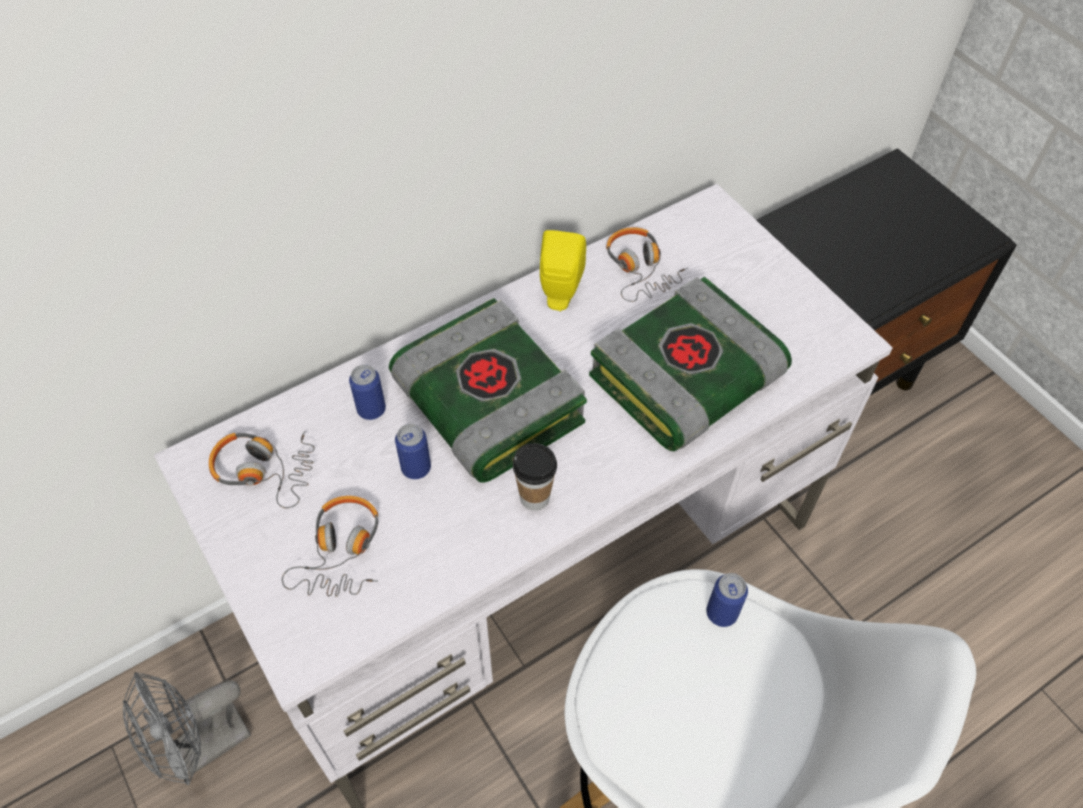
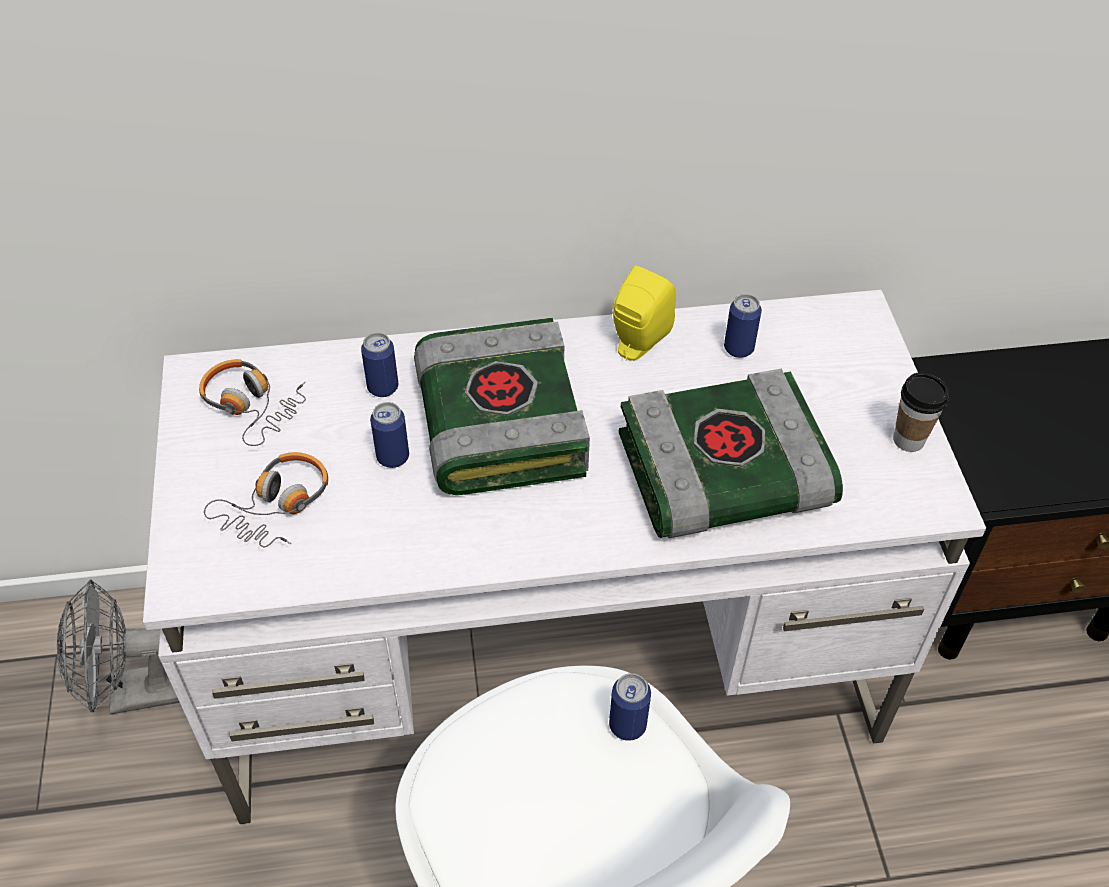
camera: 25 degrees right, 5 degrees down
cup [513,443,557,511] -> cup moved to [893,372,949,452]
headphones [606,227,688,302] -> can [724,294,762,358]

